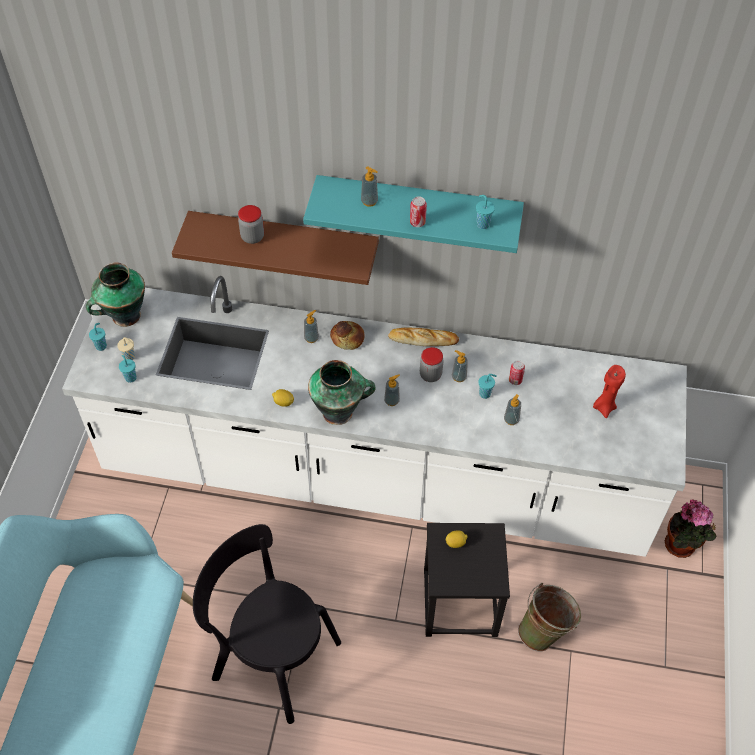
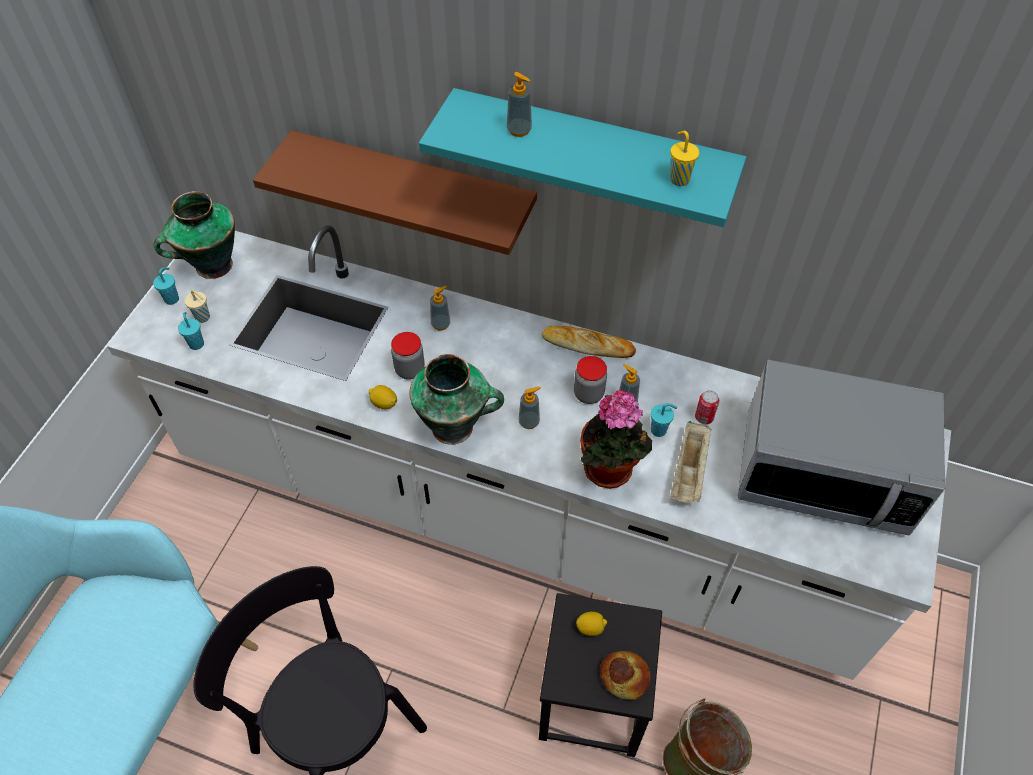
camera: 10 degrees right, 0 degrees up
jar [238,205,264,244] -> jar moved to [391,332,425,380]
bread [330,321,365,350] -> bread moved to [600,651,651,700]
can [410,196,427,227] -> none
turquoise cup [476,195,495,229] -> yellow cup [670,131,699,186]
soap dispenser [504,394,521,425] -> beige tray [670,421,712,503]
red candle [593,365,626,418] -> microwave [738,360,945,535]
potted plant [665,500,716,558] -> potted plant moved to [580,390,652,489]

